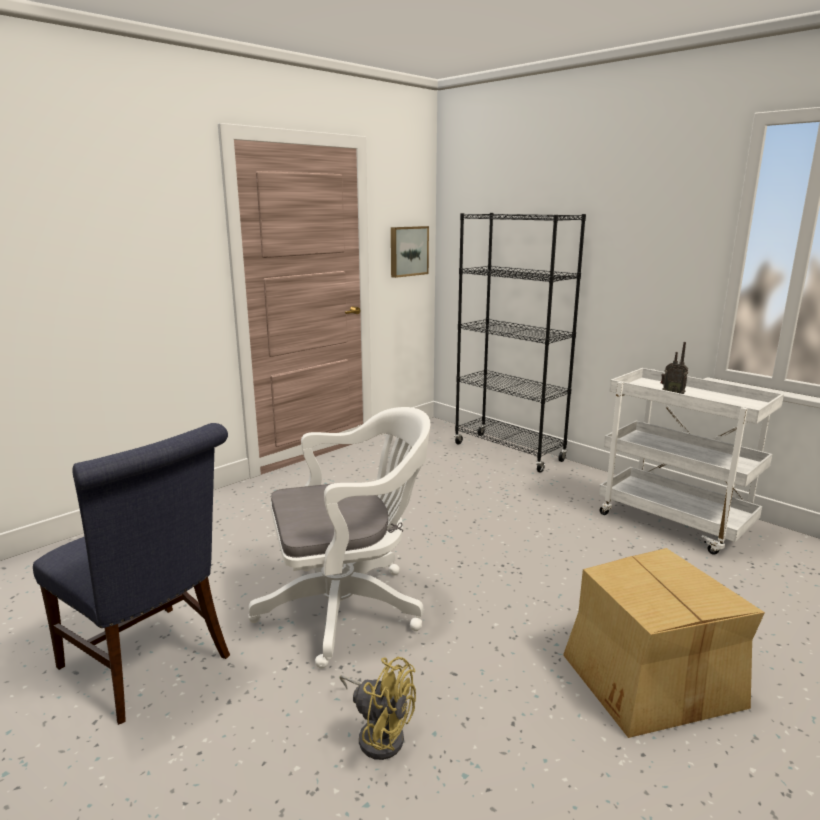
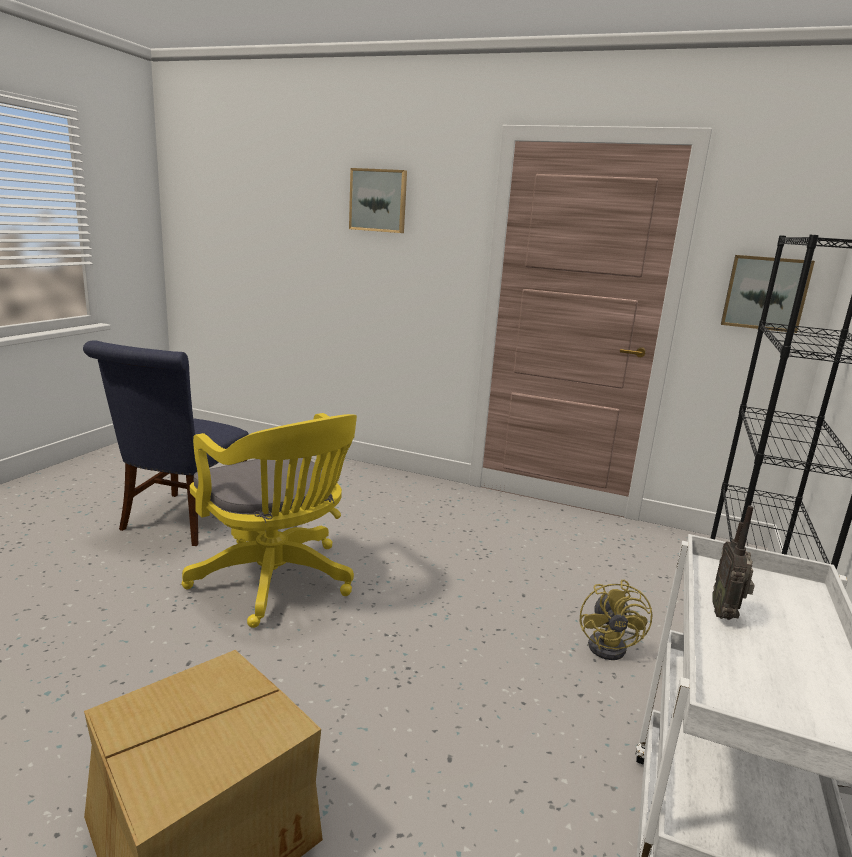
camera: 65 degrees right, 0 degrees up
white office chair [248,407,431,669] -> yellow office chair [181,413,357,628]
yellow fan [340,657,416,760] -> yellow fan moved to [580,580,653,660]
none -> picture [349,168,407,233]

